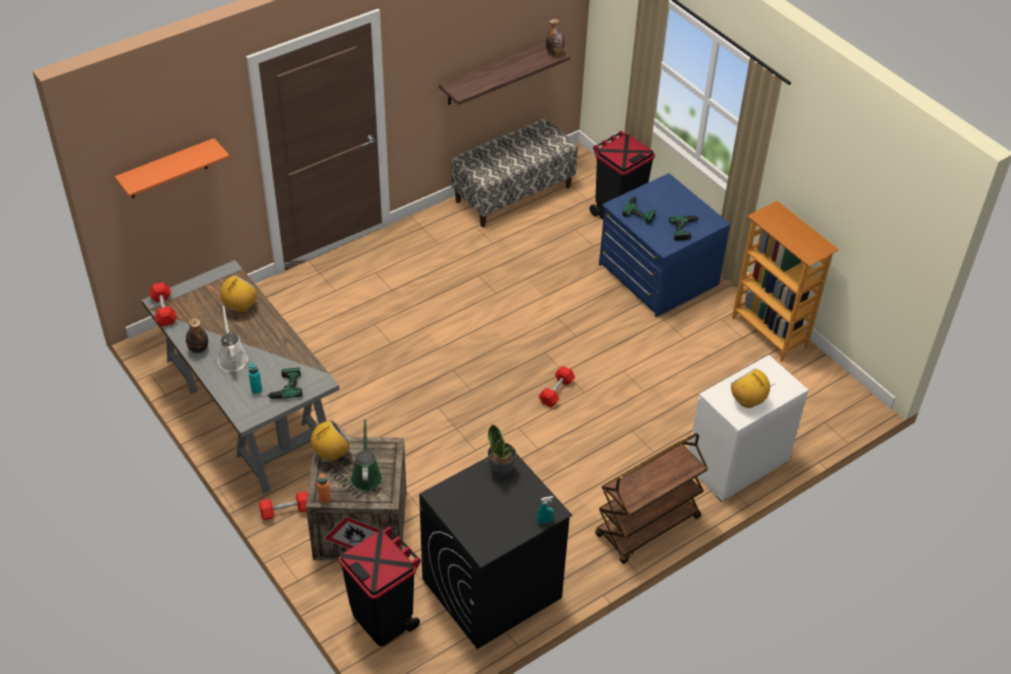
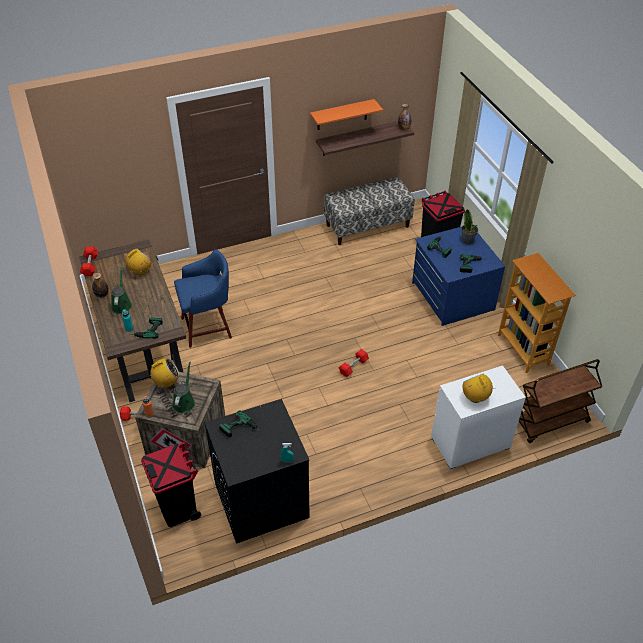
camera: 15 degrees right, 0 degrees up
orange shelf [114,138,230,198] -> orange shelf moved to [310,99,383,130]
grey desk [142,260,340,494] -> brown desk [79,240,186,402]
white watering can [218,306,248,372] -> green watering can [111,267,132,314]
potted plant [488,424,516,478] -> potted plant moved to [462,209,478,244]
brown cart [595,433,708,564] -> brown cart moved to [519,359,603,443]
none -> blue stool [174,249,232,348]
none -> power drill [219,410,261,437]

